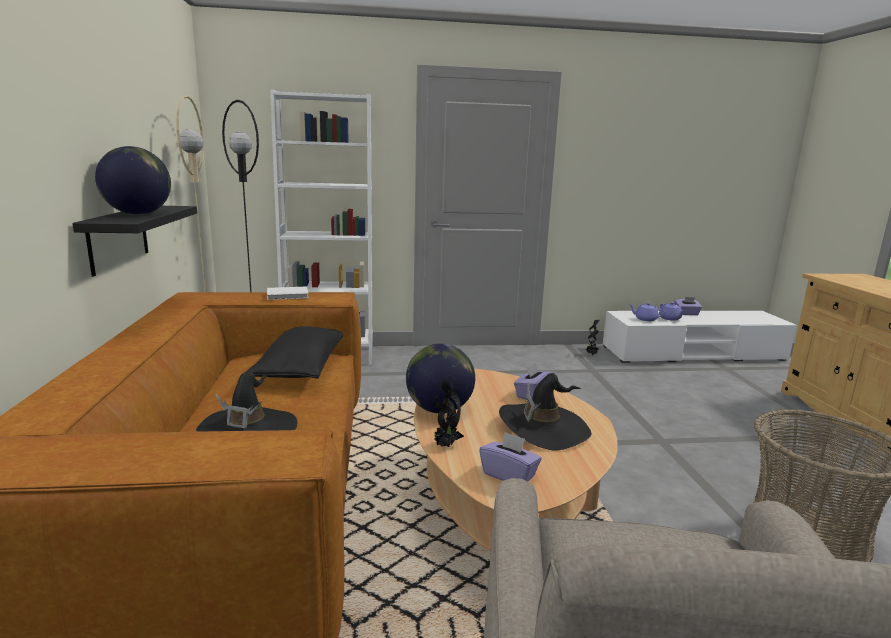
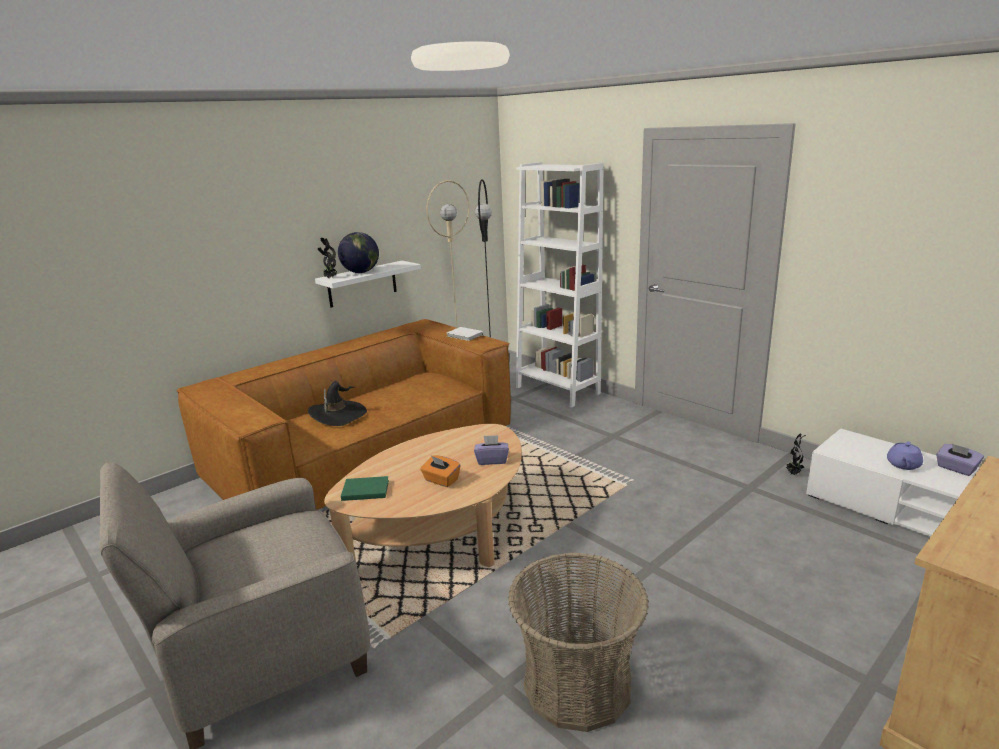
camera: 55 degrees right, 5 degrees up
black shelf [72,206,197,277] -> white shelf [315,261,421,308]
black pillow [247,326,343,379] -> none
globe [406,343,475,413] -> none
potted plant [433,376,464,447] -> potted plant moved to [318,238,337,279]
purple tissue box [479,432,542,482] -> green book [341,476,389,501]
black hat [499,373,591,451] -> orange tissue box [420,455,461,487]
purple teapot [629,303,665,321] -> none

